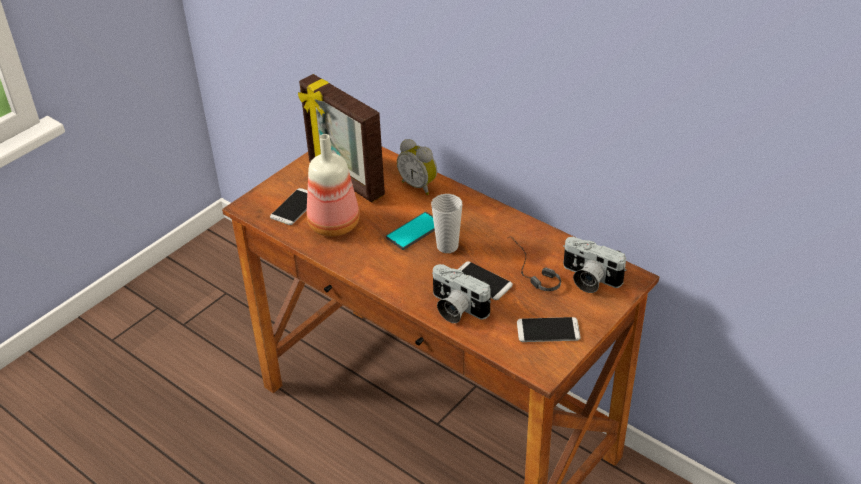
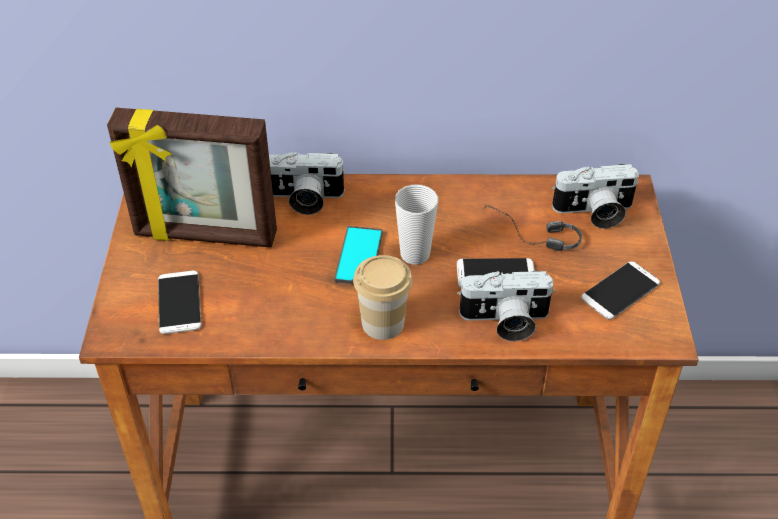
camera: 40 degrees left, 5 degrees up
bottle [307,134,359,237] -> none
alarm clock [397,139,437,195] -> camera [269,152,347,215]
none -> cup [353,255,412,340]

